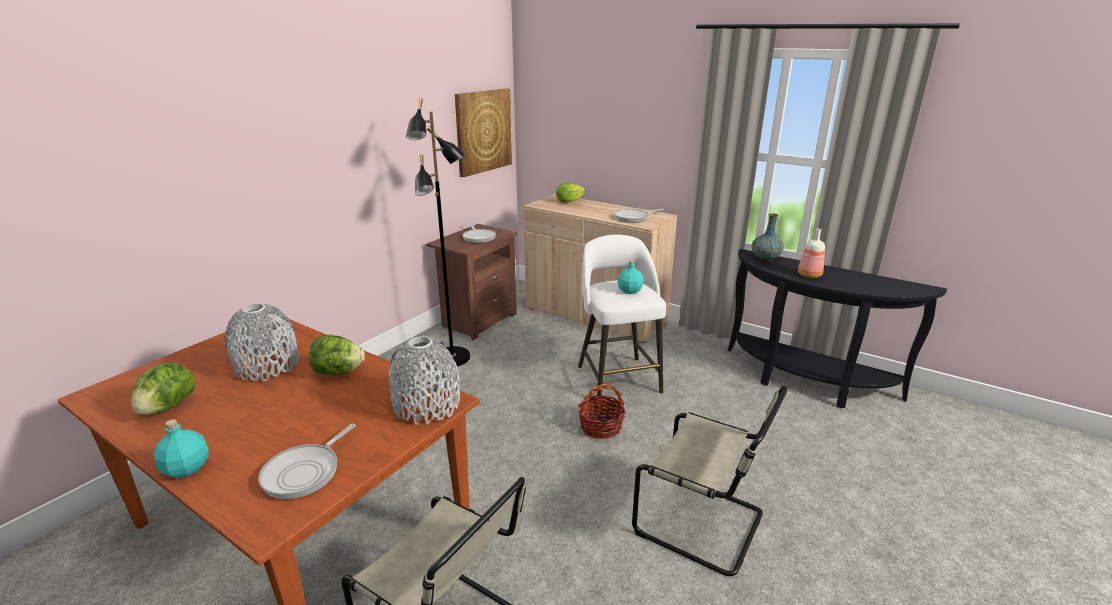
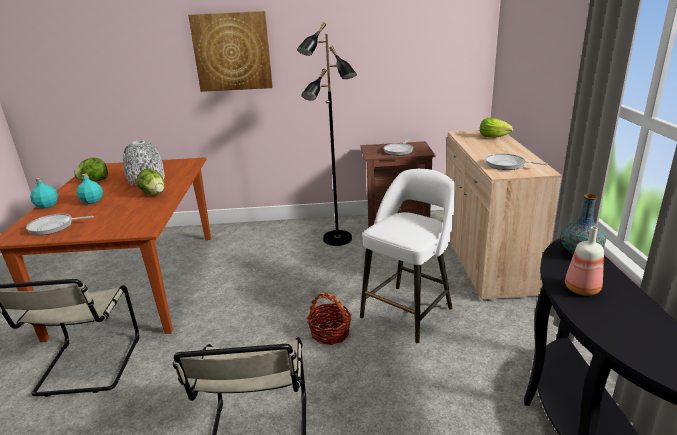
camera: 55 degrees right, 0 degrees up
grey vase [389,336,460,424] -> none
picture [455,88,512,177] -> picture moved to [188,11,273,92]
turquoise bottle [618,260,643,294] -> turquoise bottle moved to [76,173,103,204]

